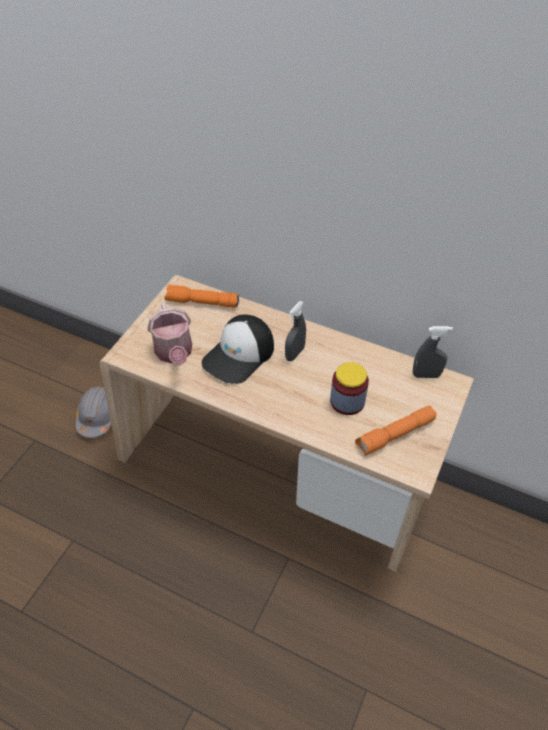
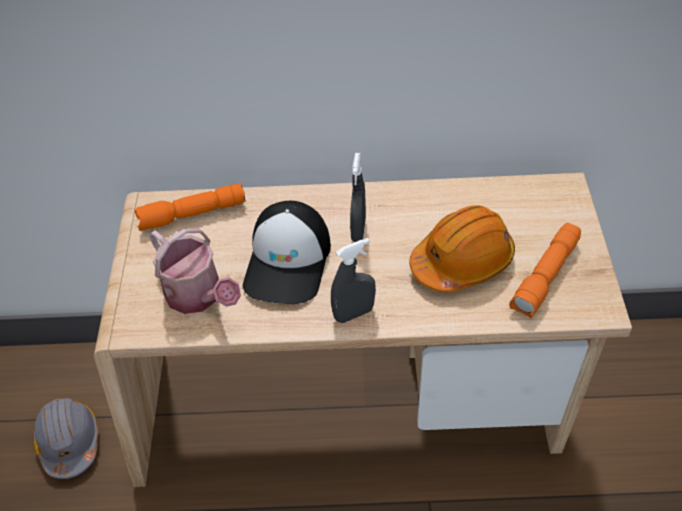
camera: 25 degrees left, 0 degrees up
jar [330,362,369,415] -> orange hard hat [409,205,515,292]
grey spray bottle [413,326,453,378] -> grey spray bottle moved to [331,238,376,323]

